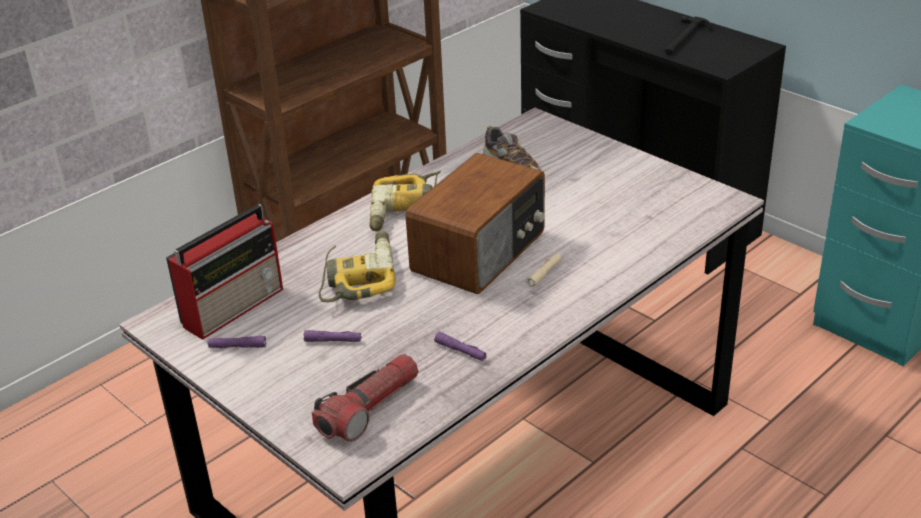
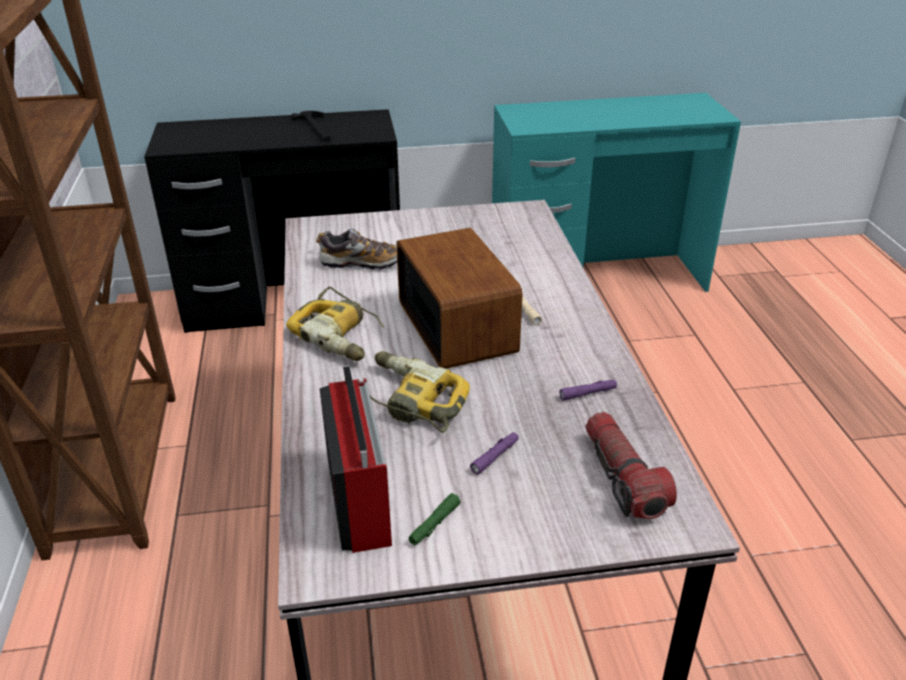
camera: 55 degrees left, 0 degrees up
purple flashlight [208,336,266,348] -> green flashlight [409,493,461,545]

